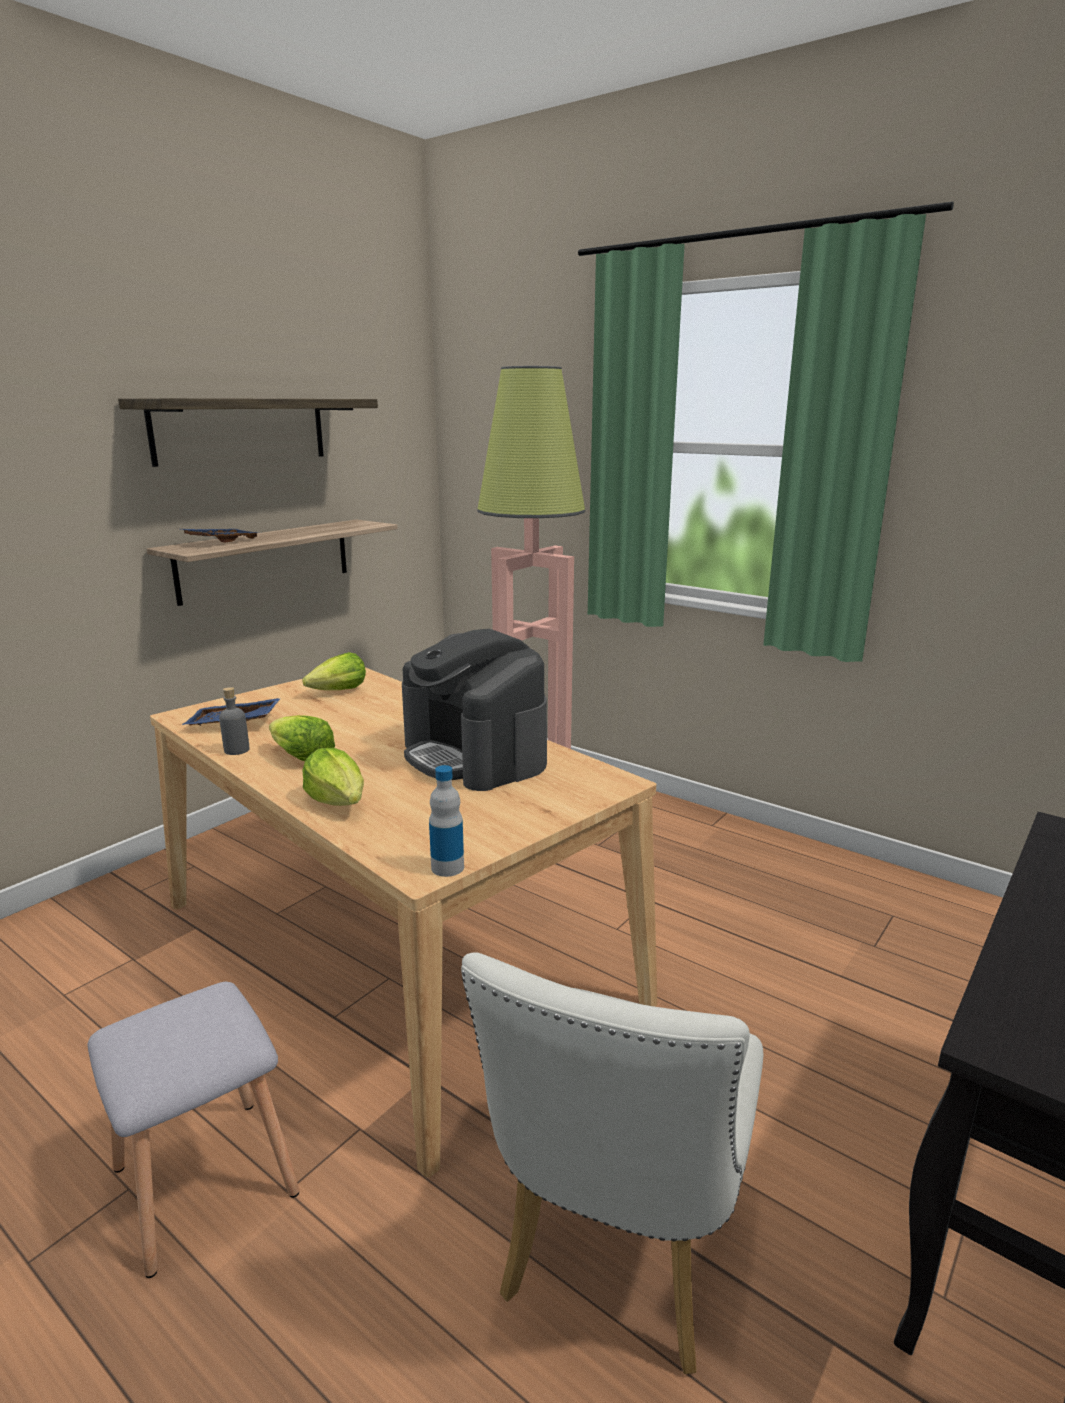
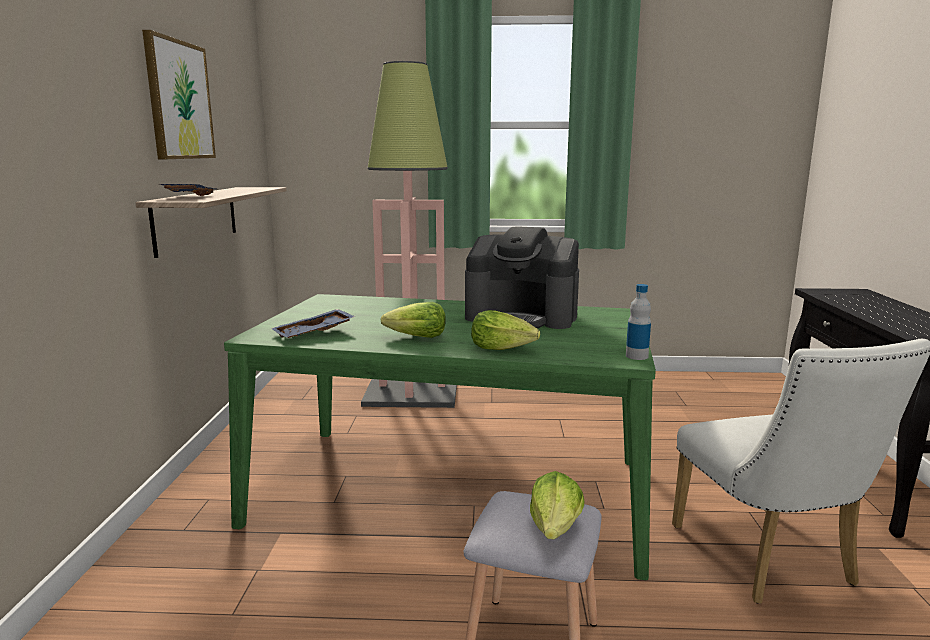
camera: 35 degrees left, 5 degrees down
shelf [118,398,378,467] -> picture [142,30,216,159]
beige dining table [150,667,658,1177] -> green dining table [224,294,656,580]
grey bottle [219,687,250,755] -> none
lettuce [302,652,366,690] -> lettuce moved to [530,471,584,540]

